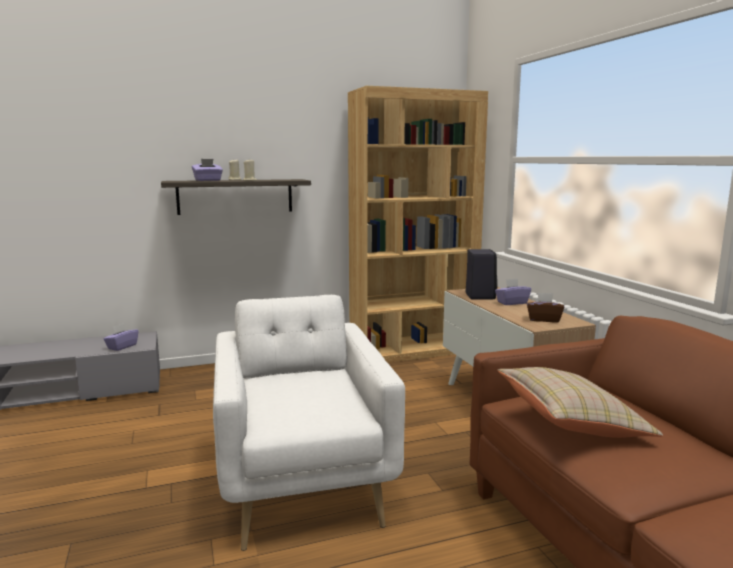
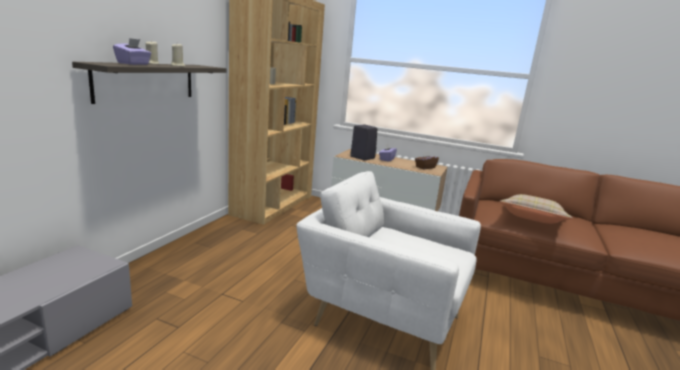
camera: 50 degrees left, 5 degrees up
purple tissue box [104,323,138,351] -> none

